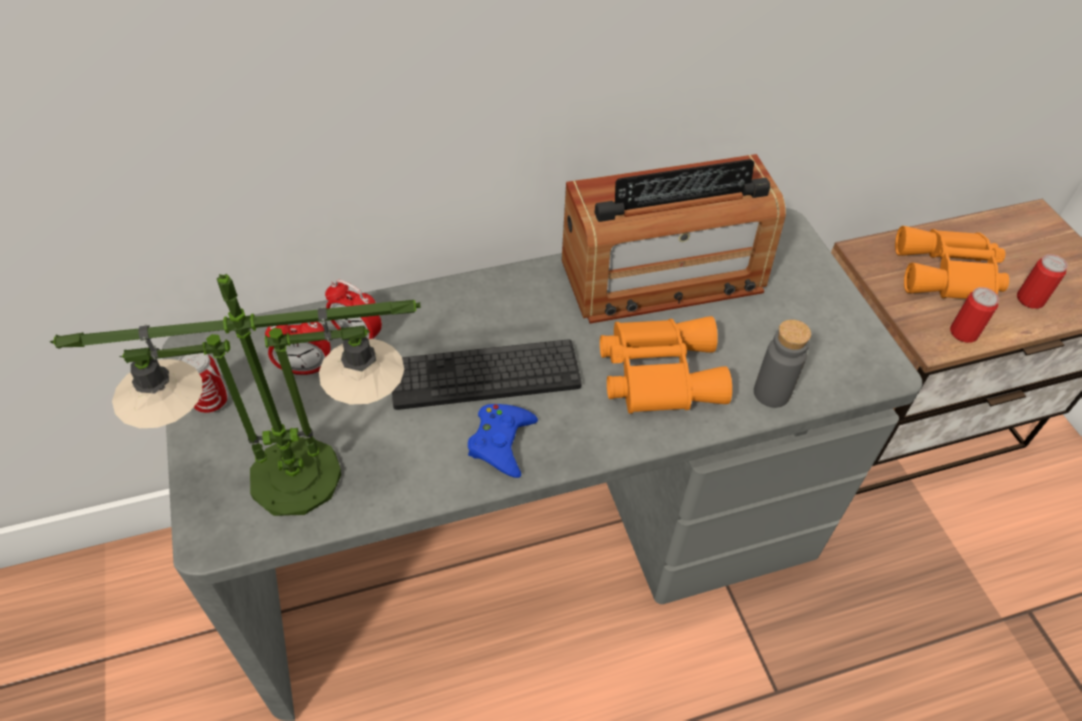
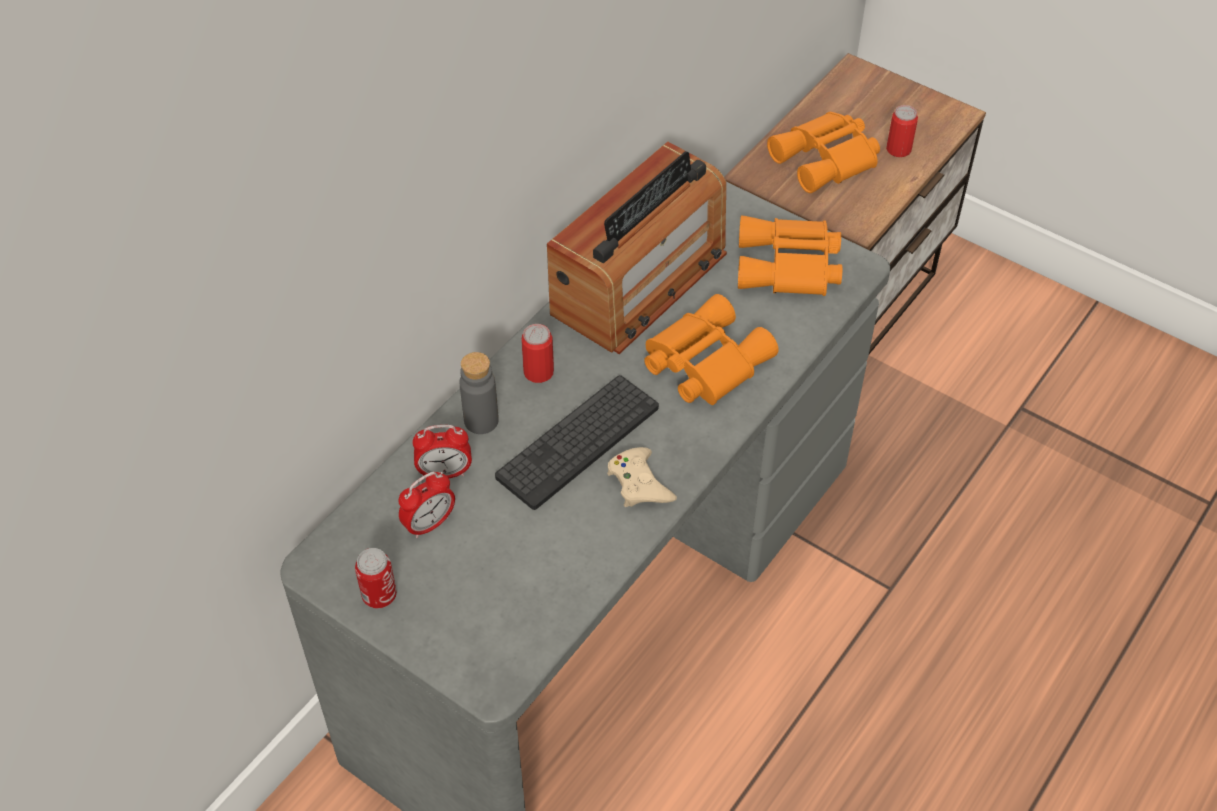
camera: 35 degrees left, 0 degrees up
table lamp [49,274,421,516] -> none
blue game controller [468,404,538,478] -> beige game controller [607,447,677,507]
grey bottle [754,319,811,408] -> grey bottle moved to [459,352,499,434]
can [950,287,999,343] -> can moved to [521,324,554,383]
none -> orange binoculars [738,216,842,296]

